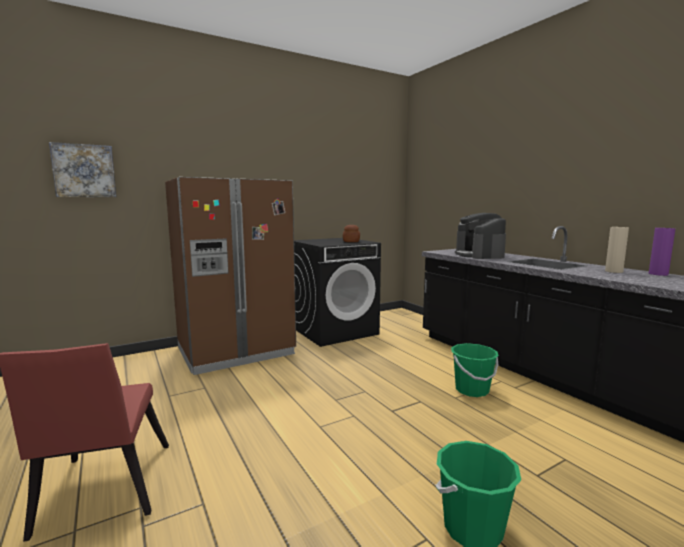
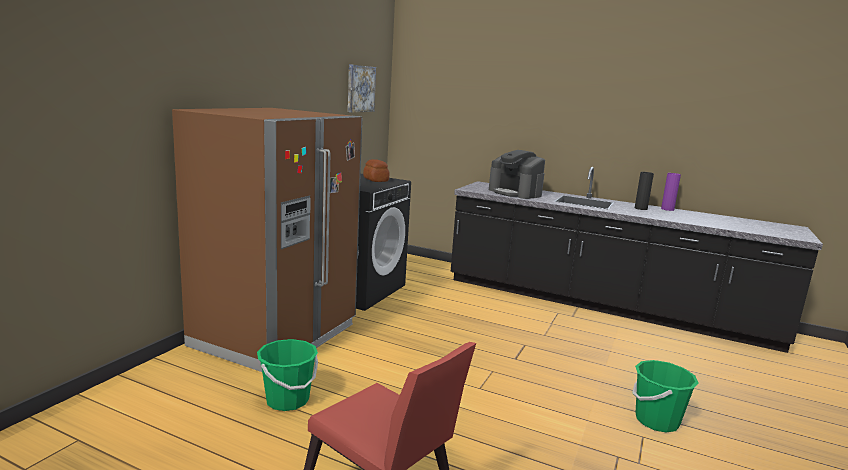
camera: 35 degrees left, 5 degrees up
picture [49,142,117,197] -> picture moved to [348,64,376,113]
green bucket [451,343,499,397] -> green bucket moved to [257,339,318,411]
beige vase [605,227,629,273] -> black vase [635,172,654,210]

